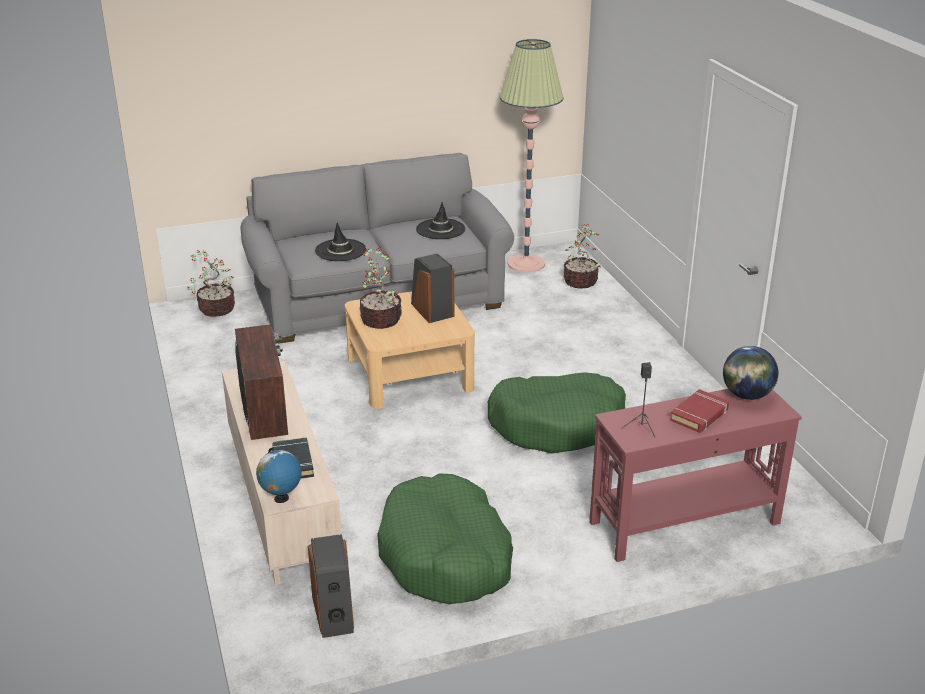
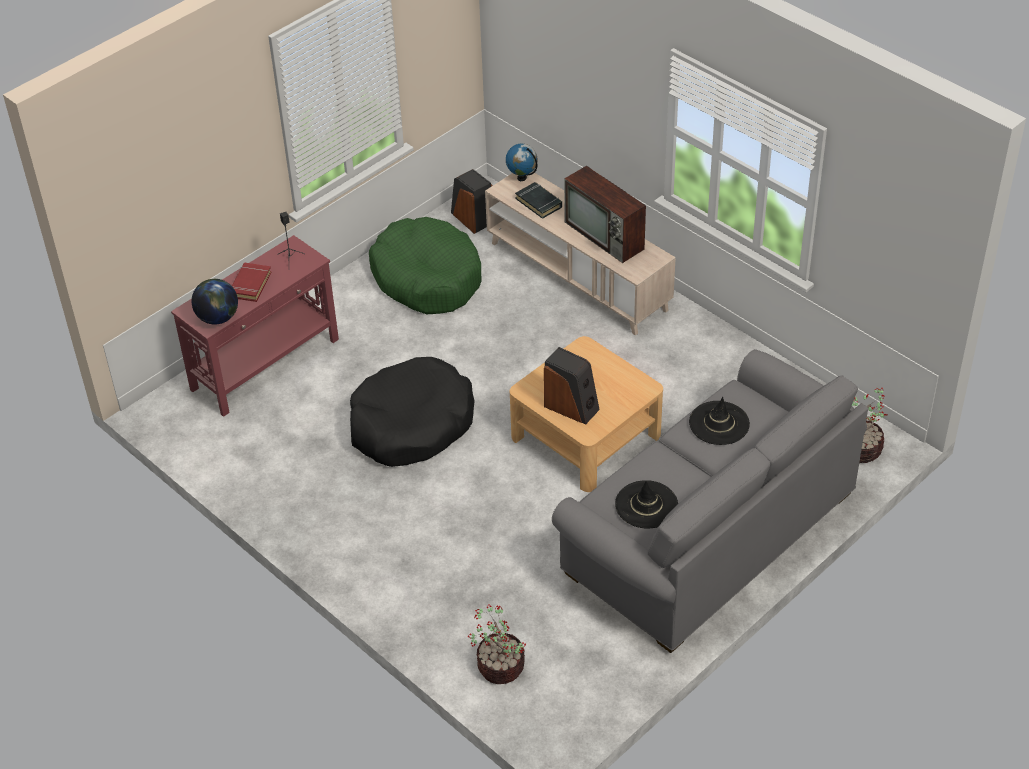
camera: 155 degrees right, 15 degrees up
potted plant [360,248,402,329] -> none
green dog bed [488,372,626,453] -> black dog bed [350,357,475,467]
floor lamp [500,39,564,273] -> none

